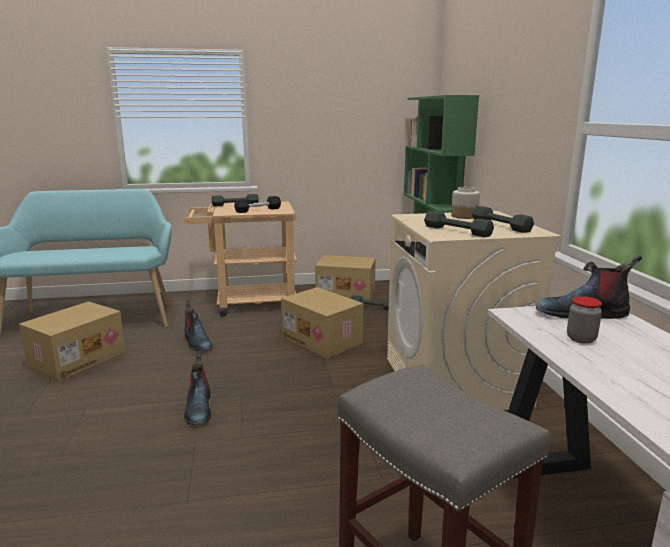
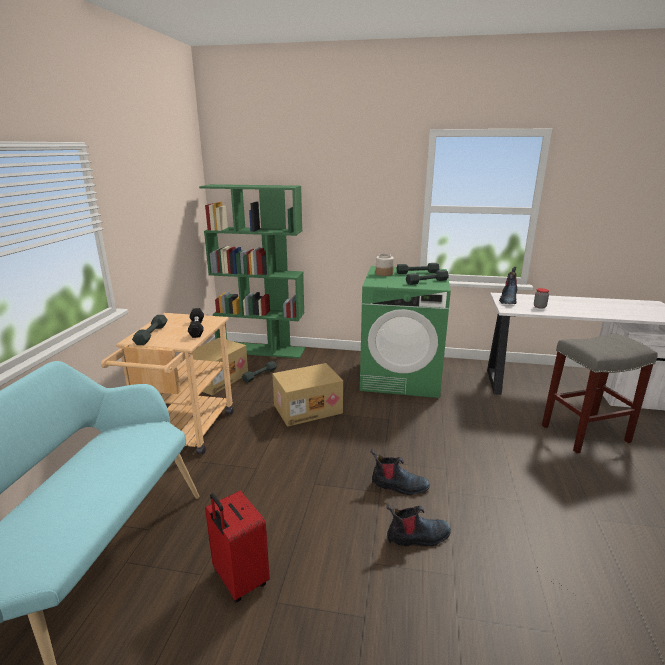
camera: 70 degrees left, 5 degrees up
cardboard box [19,301,125,382] -> red suitcase [205,491,270,603]
boot [184,301,212,351] -> boot moved to [387,504,451,547]
beige washing machine [387,211,562,410] -> green washing machine [360,266,451,398]

